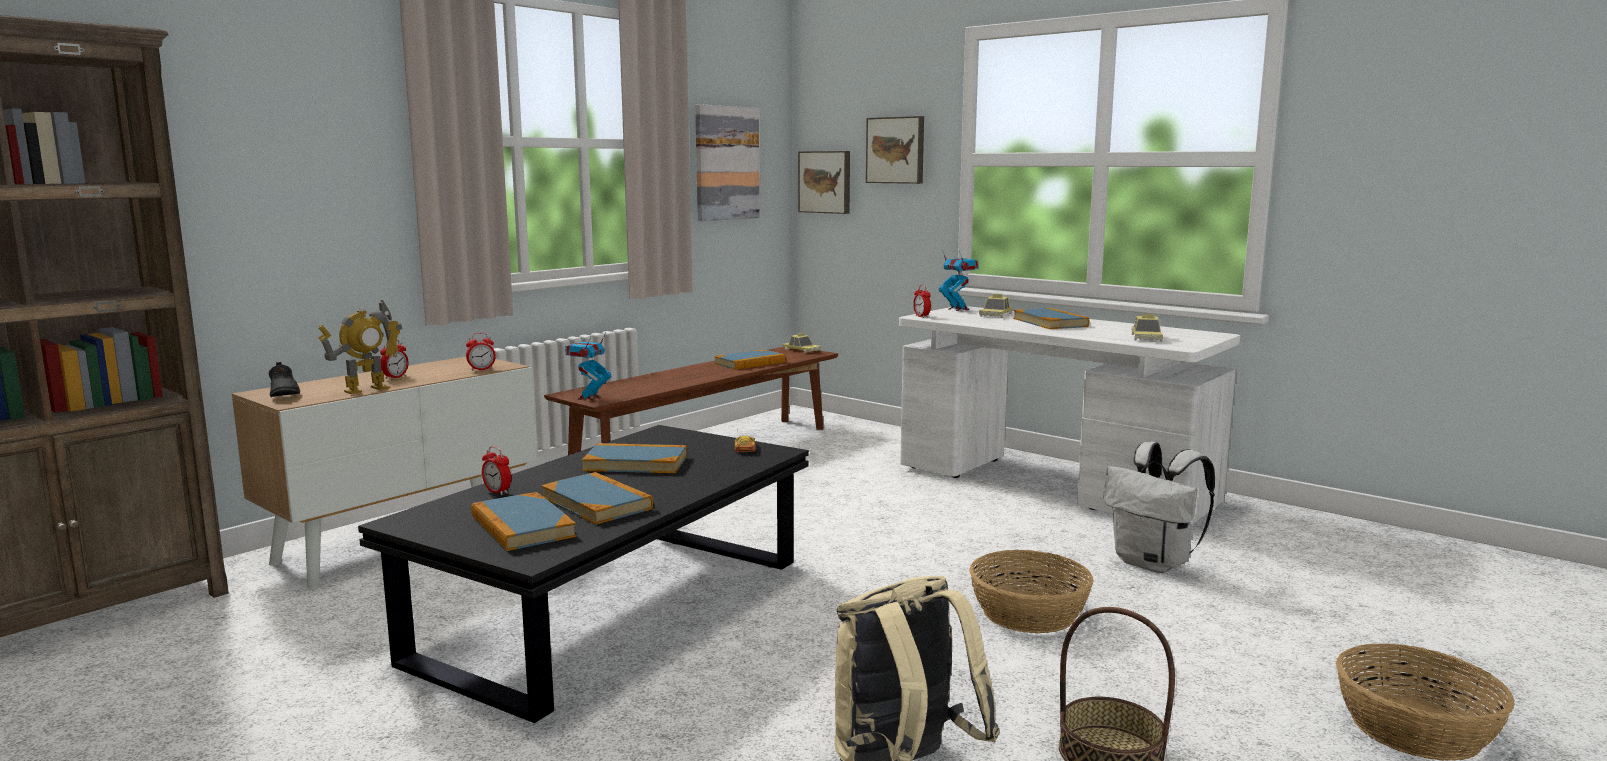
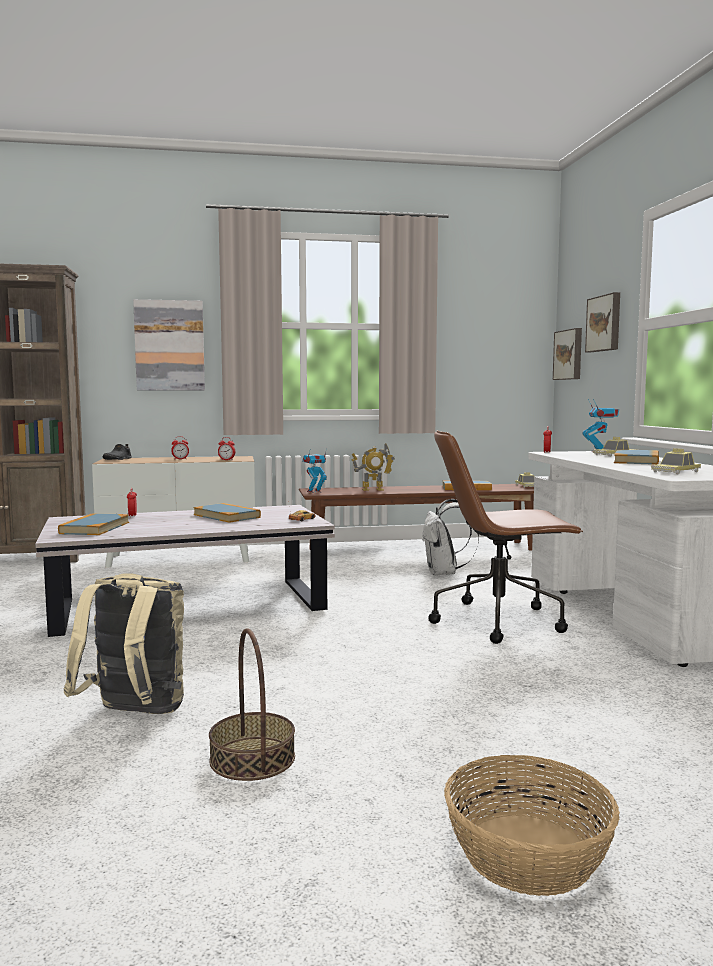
camera: 40 degrees right, 5 degrees down
toy robot [318,300,403,394] -> toy robot moved to [351,444,395,491]
black coffee table [358,425,809,723] -> white coffee table [35,505,335,637]
book [541,472,653,524] -> none
picture [695,104,760,221] -> picture moved to [133,299,205,390]
basket [969,550,1094,633] -> none
white backpack [1103,441,1215,573] -> white backpack moved to [423,499,479,576]
none -> brown office chair [428,430,583,644]

